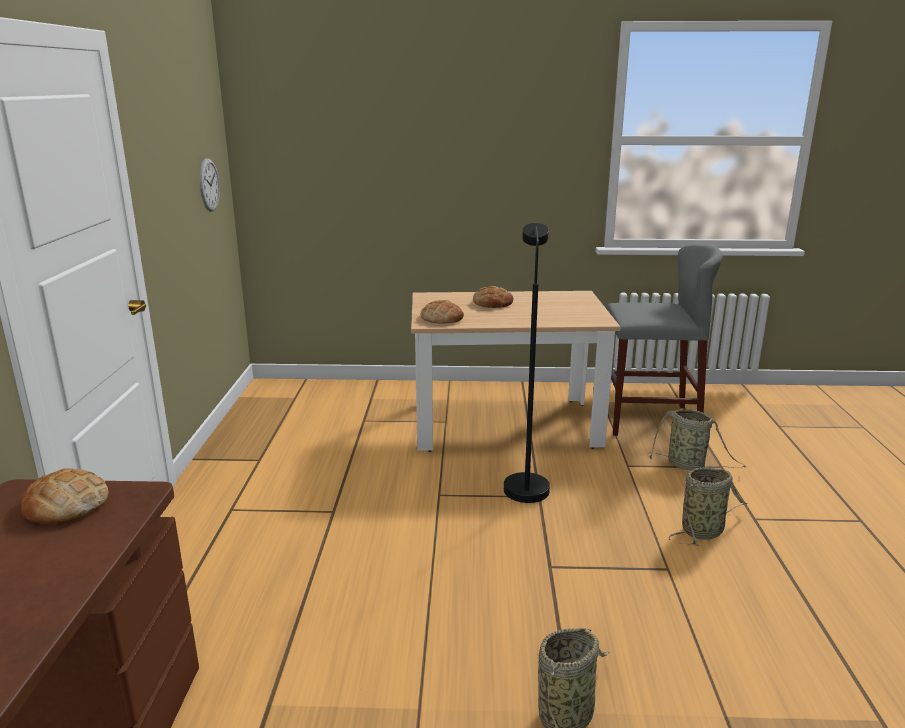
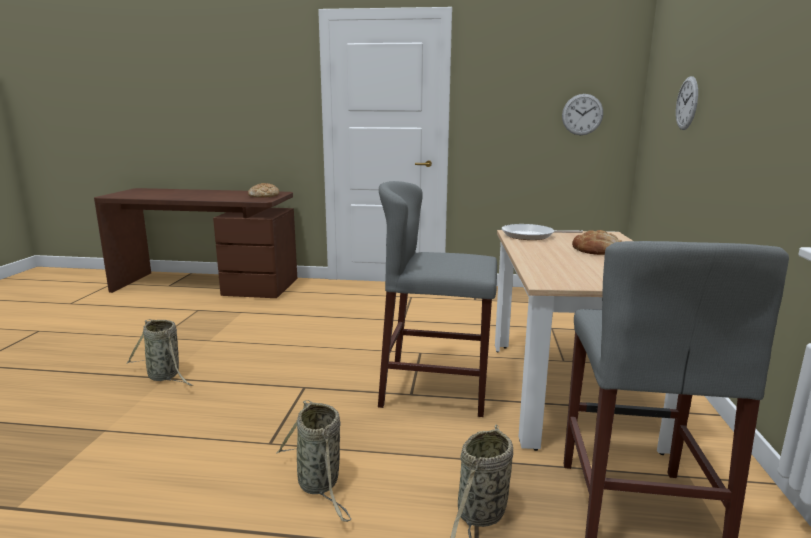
camera: 95 degrees right, 5 degrees down
bread [421,300,464,324] -> frying pan [502,224,583,240]
black floor lamp [504,223,550,503] -> grey stool [378,181,497,417]
none -> wall clock [676,76,698,130]

